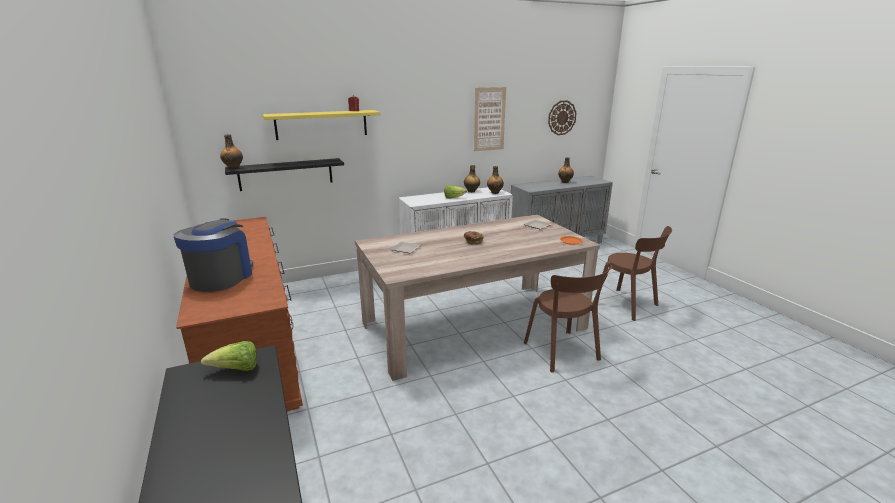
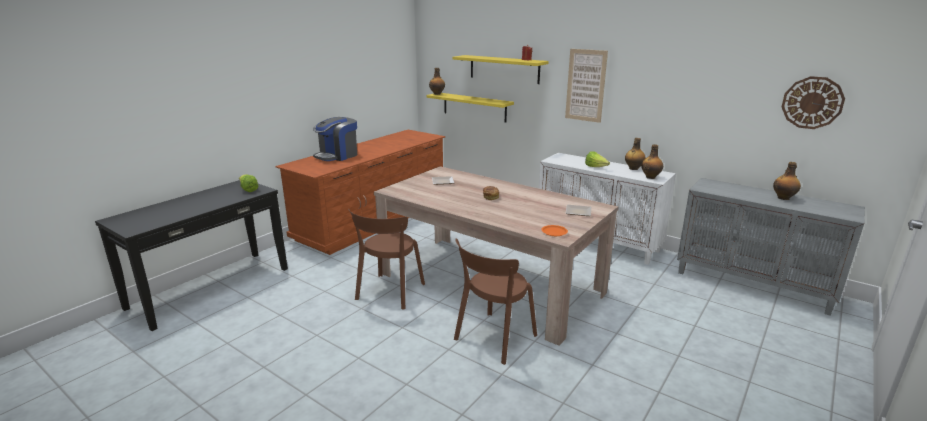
camera: 60 degrees right, 0 degrees up
coffee machine [174,218,253,292] -> coffee machine turned 150 degrees clockwise [313,117,357,161]
black shelf [225,158,344,191] -> yellow shelf [426,93,514,123]
picture [474,87,506,151] -> picture moved to [565,49,608,123]
brown chair [597,226,672,321] -> brown chair moved to [348,209,425,310]

